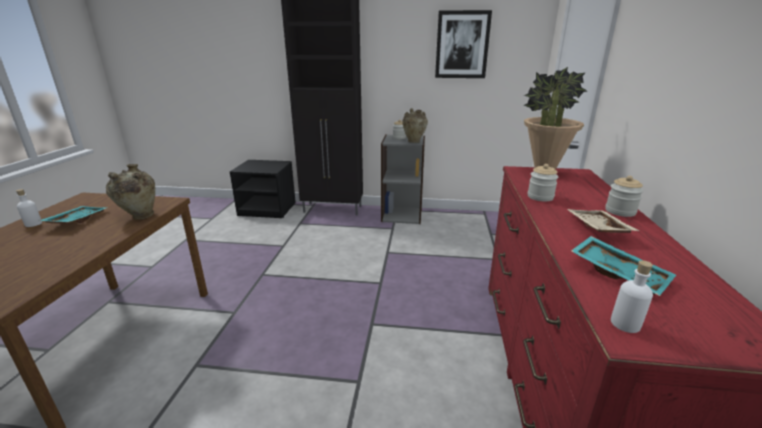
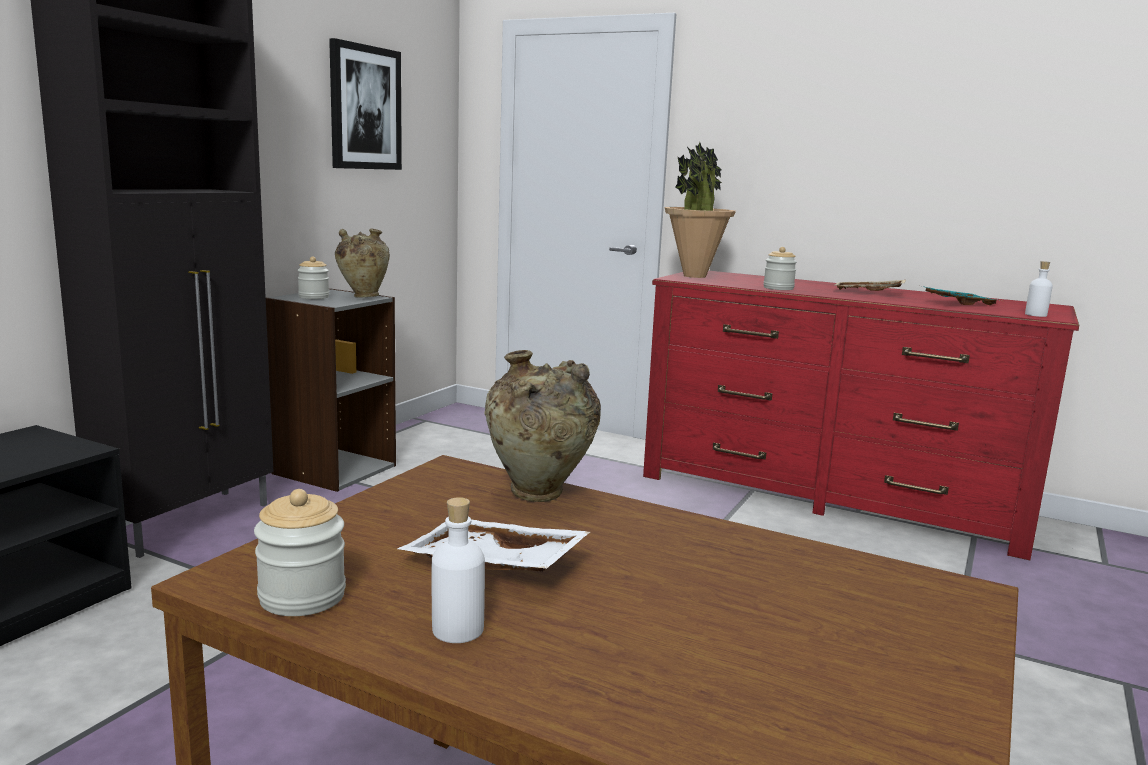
camera: 70 degrees left, 10 degrees down
turquoise tray [38,206,106,224] -> white tray [398,519,590,572]
jar [605,176,644,217] -> jar moved to [254,489,346,616]

